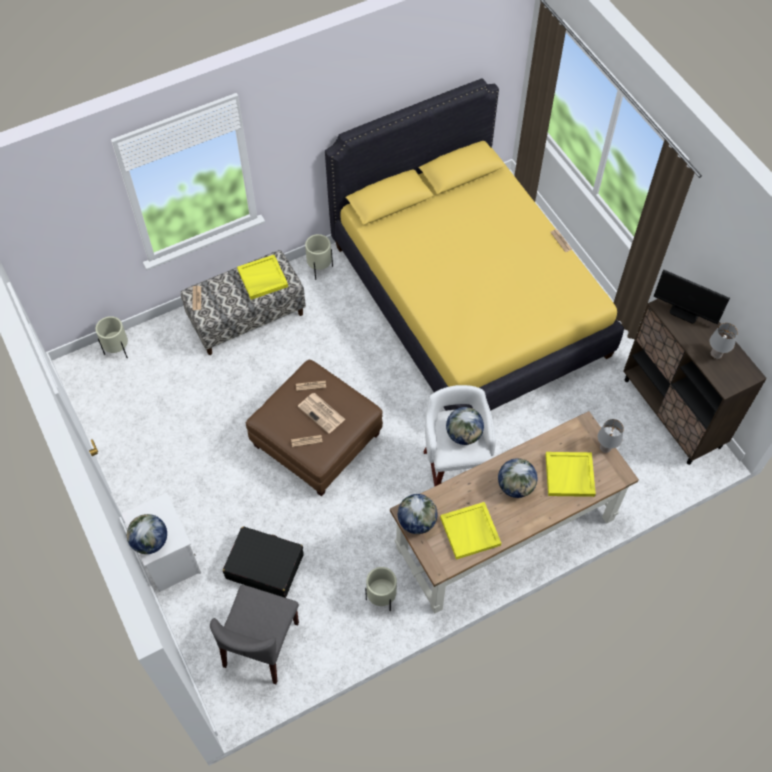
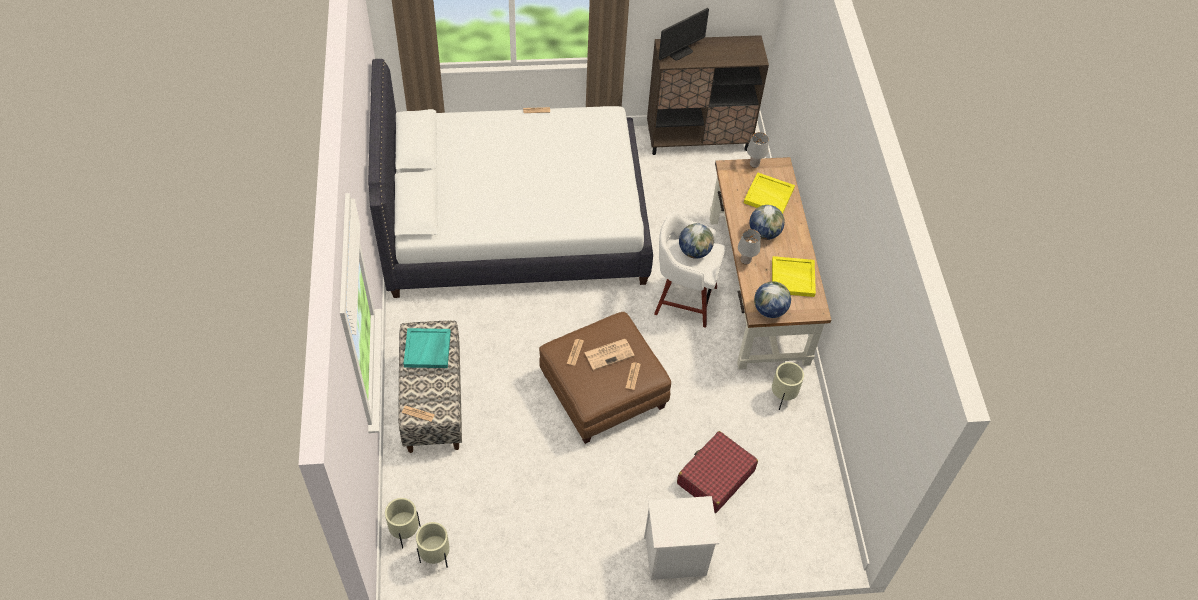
camera: 70 degrees left, 5 degrees down
globe [127,514,167,554] -> none
grey chair [210,585,299,684] -> none
black suitcase [223,527,304,598] -> red suitcase [677,431,758,513]
yellow tray [237,255,288,300] -> turquoise tray [403,328,451,368]
beige planter [305,234,333,280] -> beige planter moved to [416,522,450,567]
yellow bed [325,78,624,411] -> white bed [368,59,653,298]
grey table lamp [710,323,738,359] -> grey table lamp moved to [738,229,761,265]

